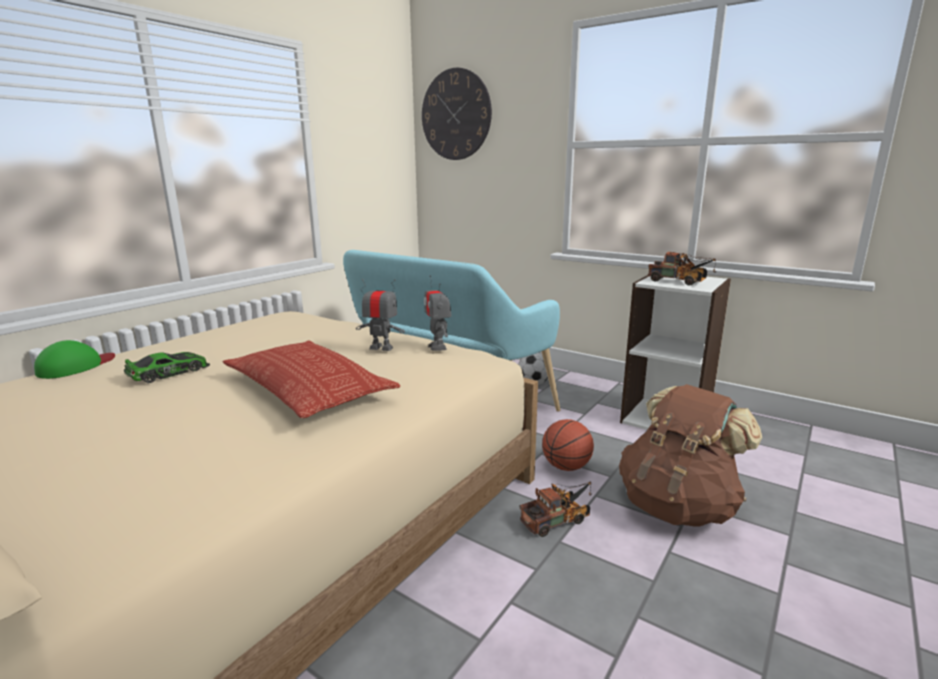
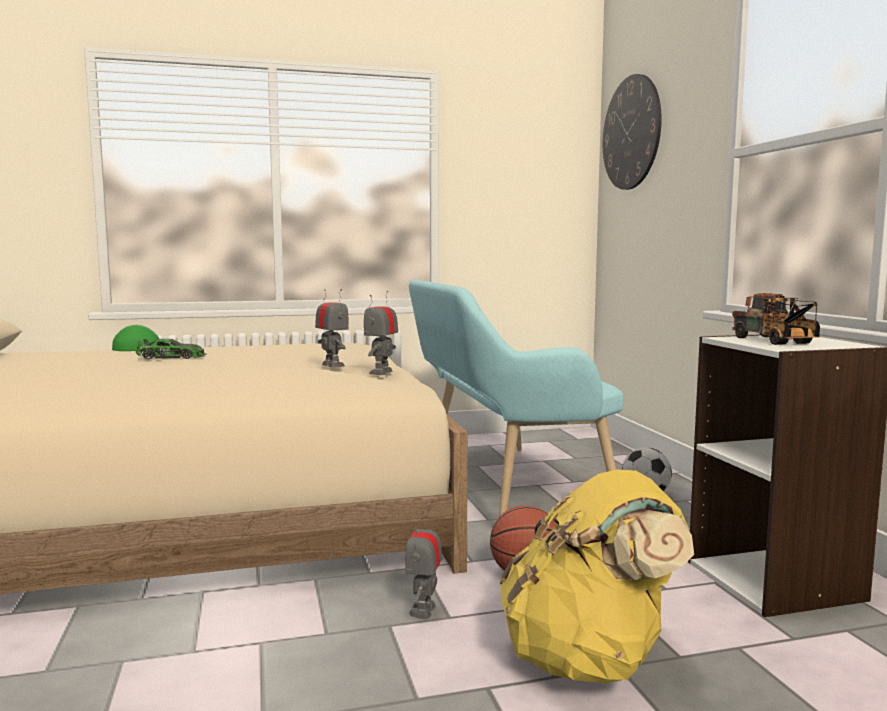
camera: 40 degrees right, 10 degrees down
pillow [223,340,400,418] -> none
toy truck [519,481,592,537] -> toy robot [405,508,442,619]
brown backpack [619,384,762,527] -> yellow backpack [500,470,694,683]

